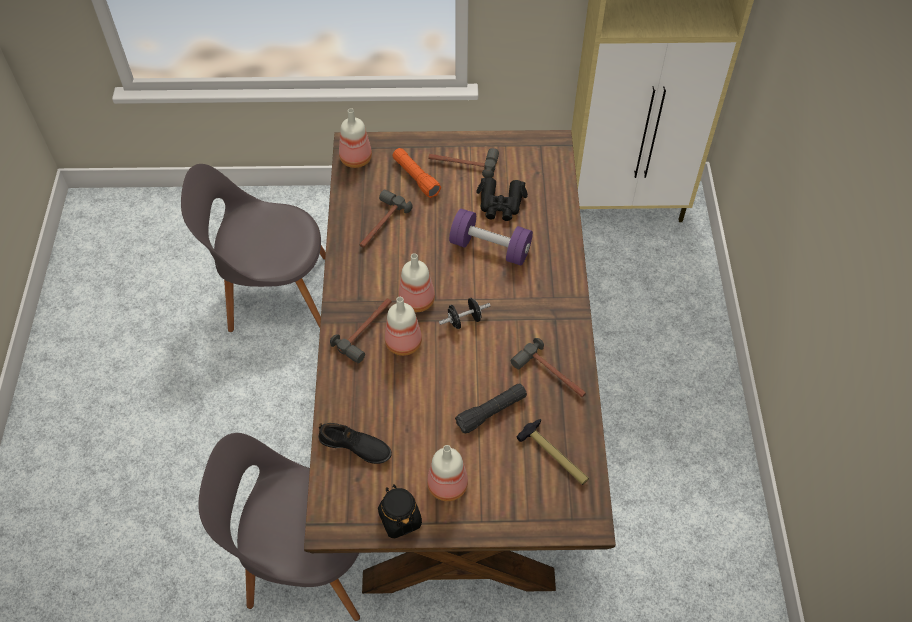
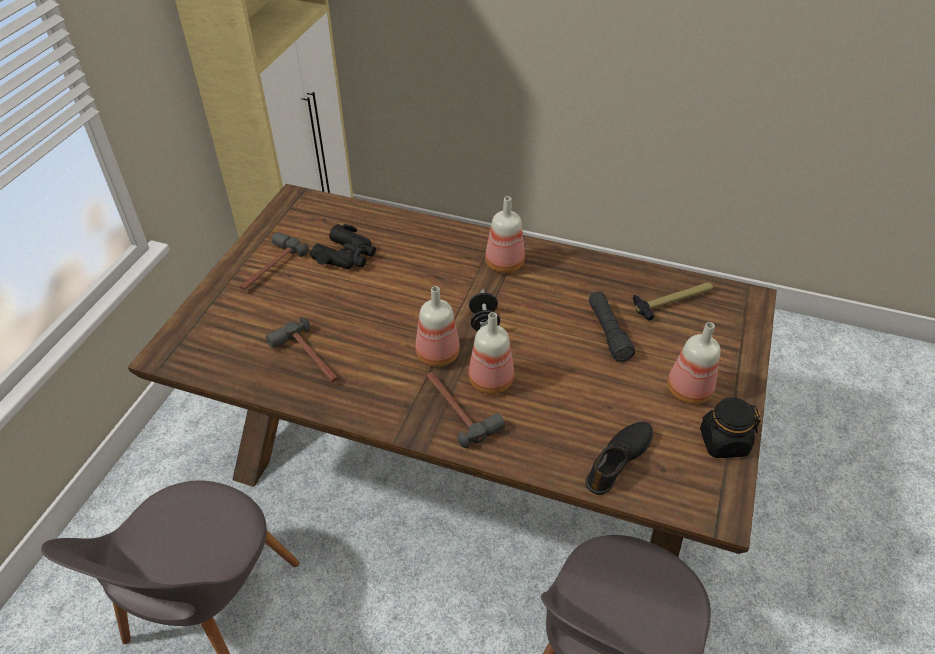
camera: 70 degrees left, 10 degrees down
bottle [339,108,372,168] -> bottle moved to [485,196,525,273]
orange flashlight [393,148,441,198] -> none
purple dumbbell [449,209,533,265] -> none
hammer [511,338,586,397] -> none

